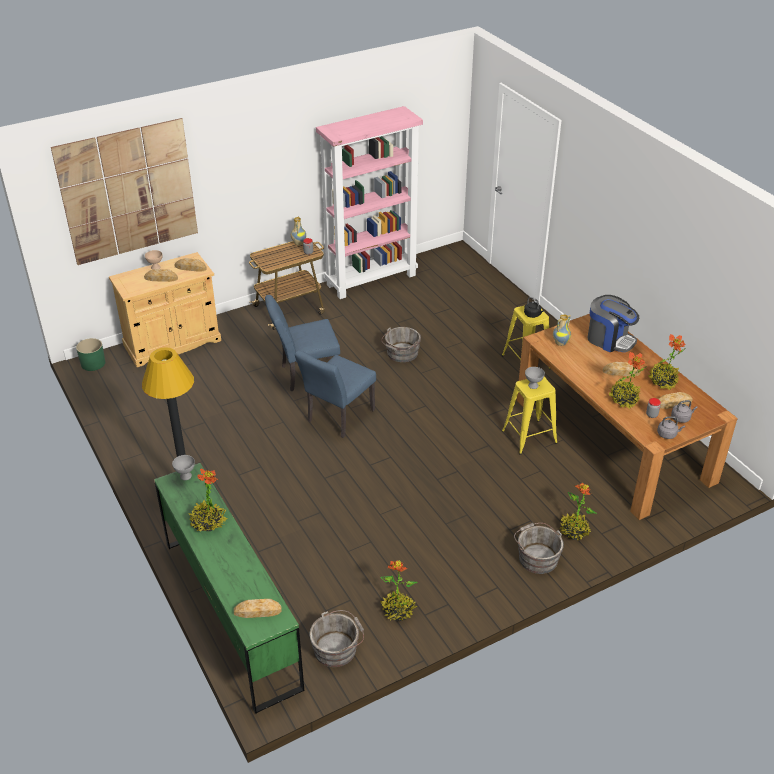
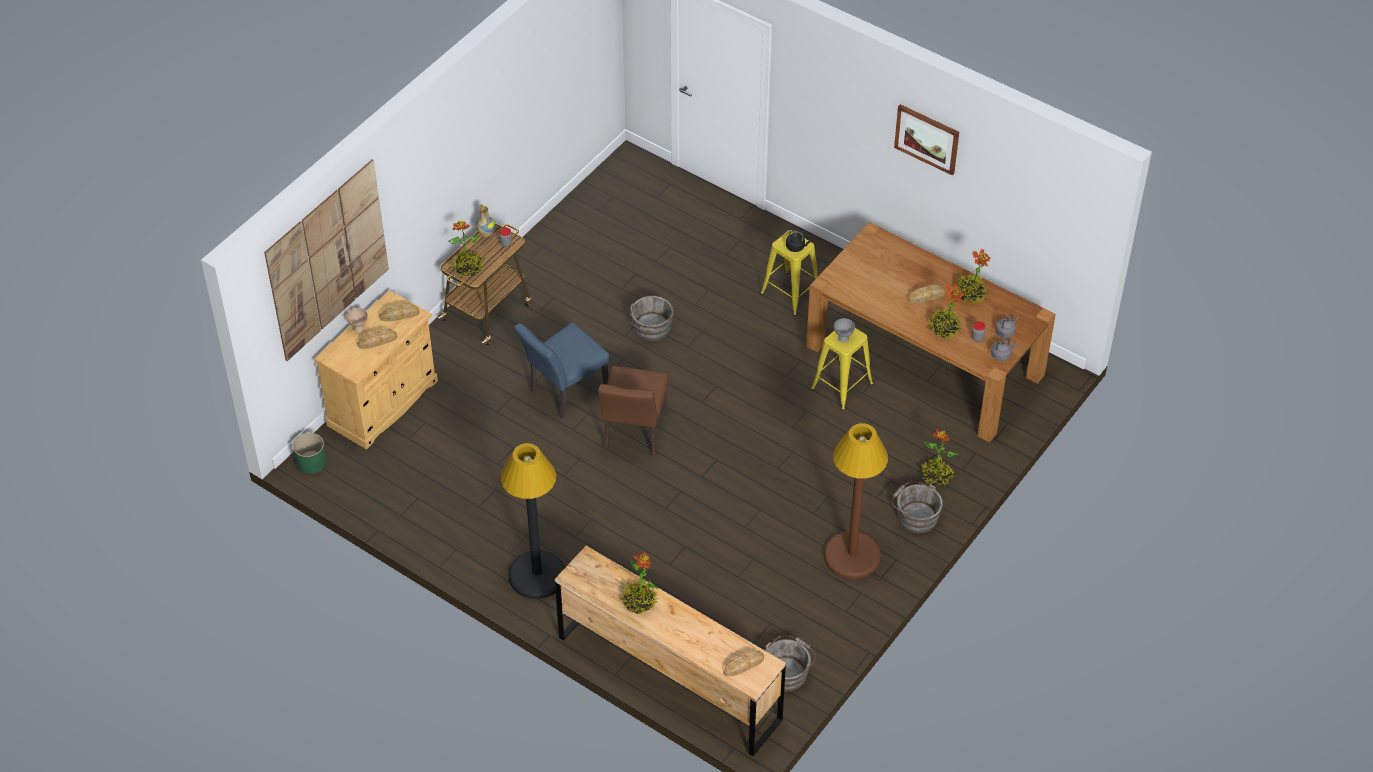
camera: 25 degrees left, 10 degrees up
green dresser [154,463,304,714] -> brown dresser [555,546,786,756]
grey bowl [172,455,195,480] -> none
blue chair [295,350,376,438] -> brown chair [598,366,669,456]
pink bookcase [316,106,423,299] -> none
potted plant [380,560,418,621] -> potted plant moved to [448,221,485,277]
vase [553,314,571,346] -> none
coffee machine [588,295,639,352] -> none
bread [659,392,693,409] -> none
none -> brown floor lamp [824,423,888,579]
none -> picture [894,104,959,175]

